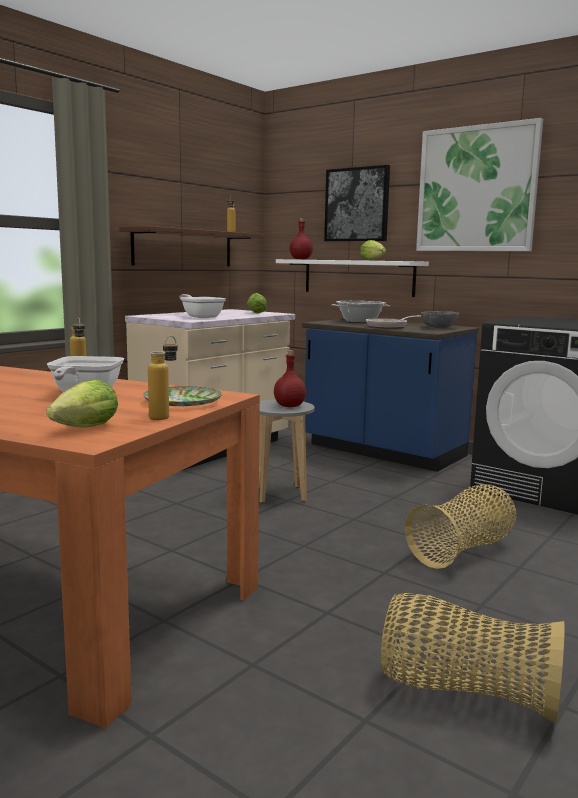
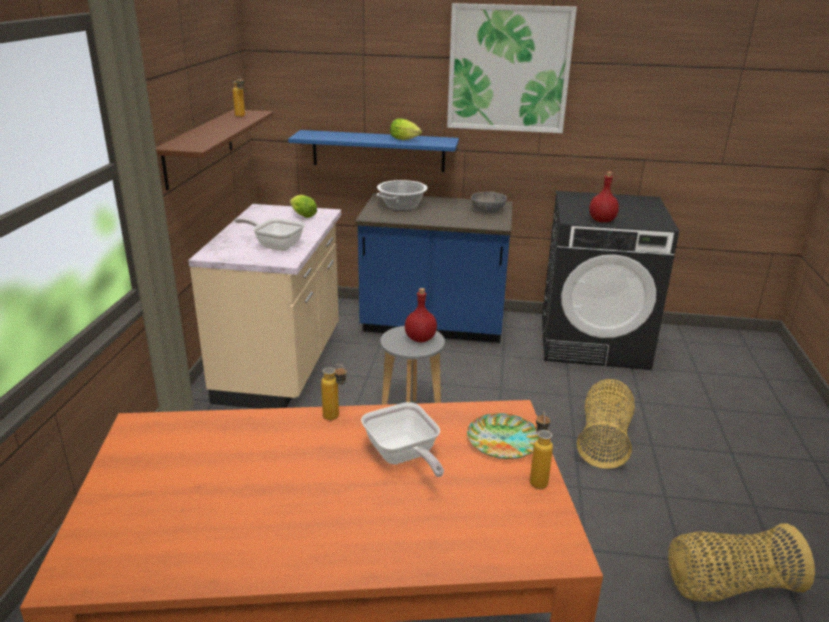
camera: 30 degrees left, 15 degrees up
lettuce [47,380,118,428] -> none
white shelf [276,259,429,297] -> blue shelf [288,130,459,172]
red bottle [290,218,313,259] -> red bottle moved to [589,172,619,222]
picture [324,165,390,241] -> none
frying pan [366,315,421,329] -> none

